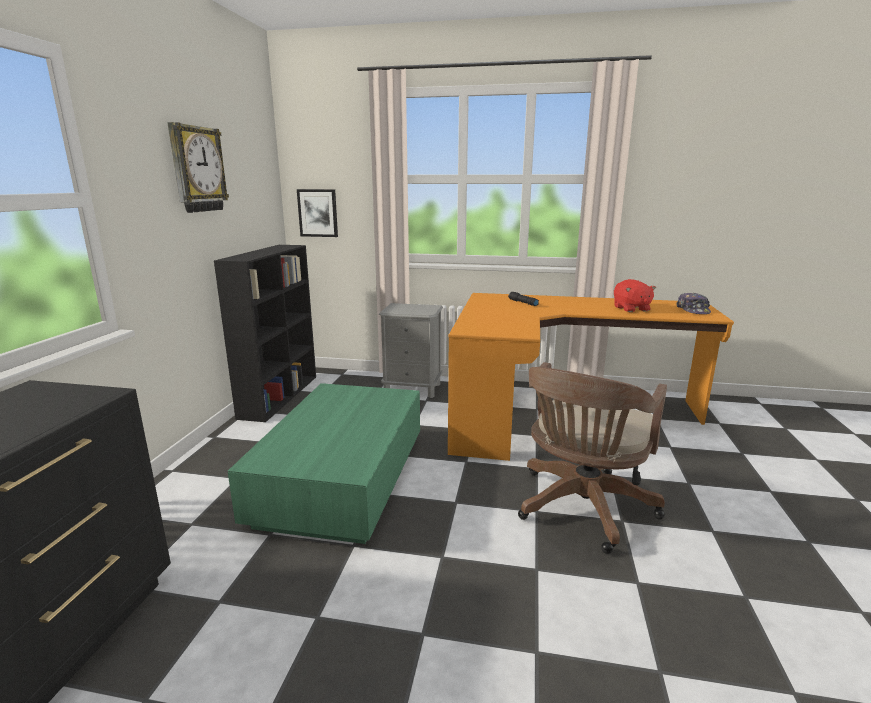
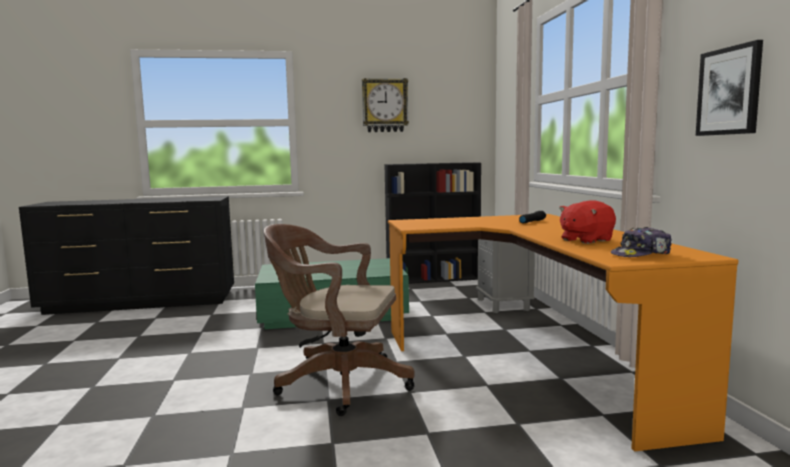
camera: 70 degrees right, 10 degrees down
picture [297,189,338,237] -> picture moved to [696,40,763,136]

